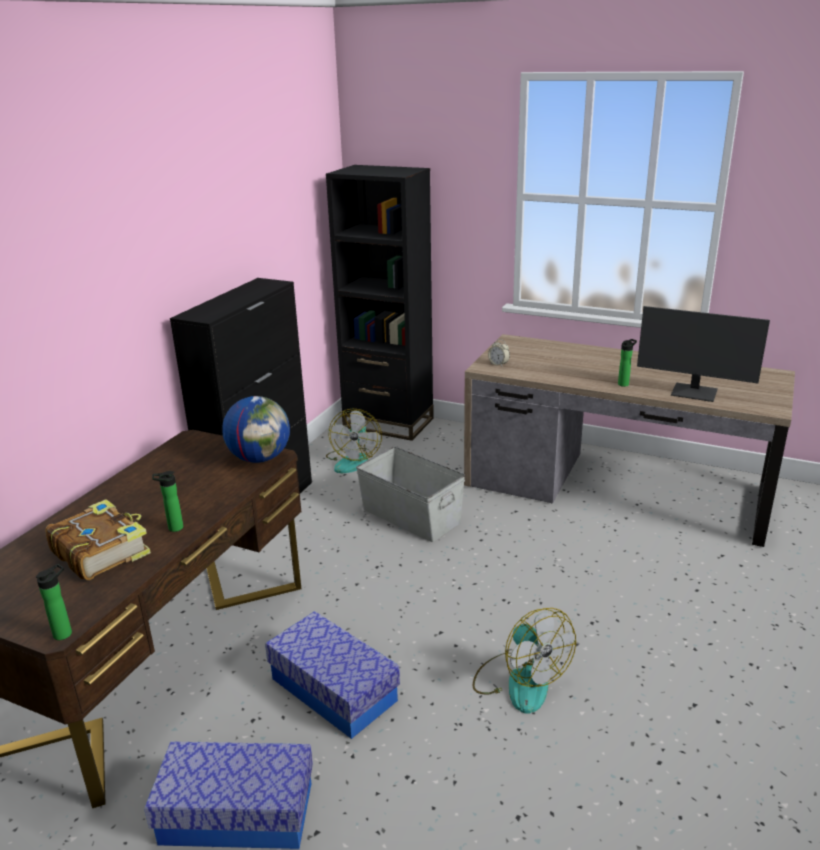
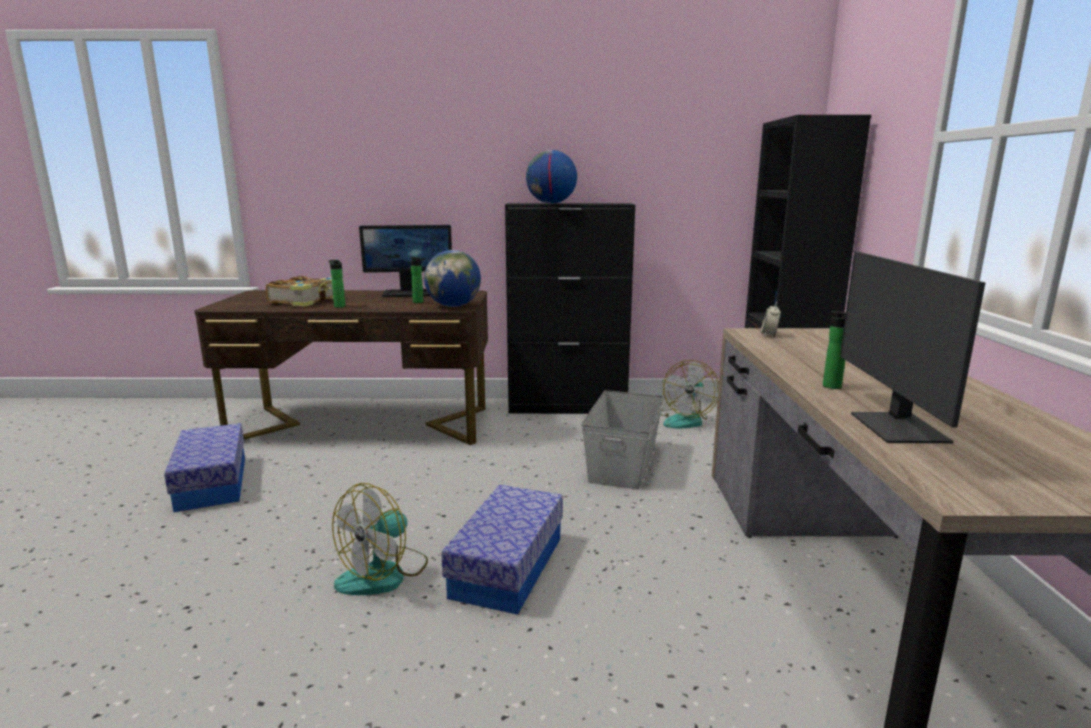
camera: 65 degrees right, 10 degrees down
bottle [36,564,72,640] -> bottle moved to [410,257,426,303]
storage box [265,611,400,739] -> storage box moved to [441,485,563,615]
fan [326,409,382,473] -> fan turned 45 degrees counterclockwise [660,360,719,428]
none -> monitor [359,225,452,297]
none -> globe [526,150,577,204]

